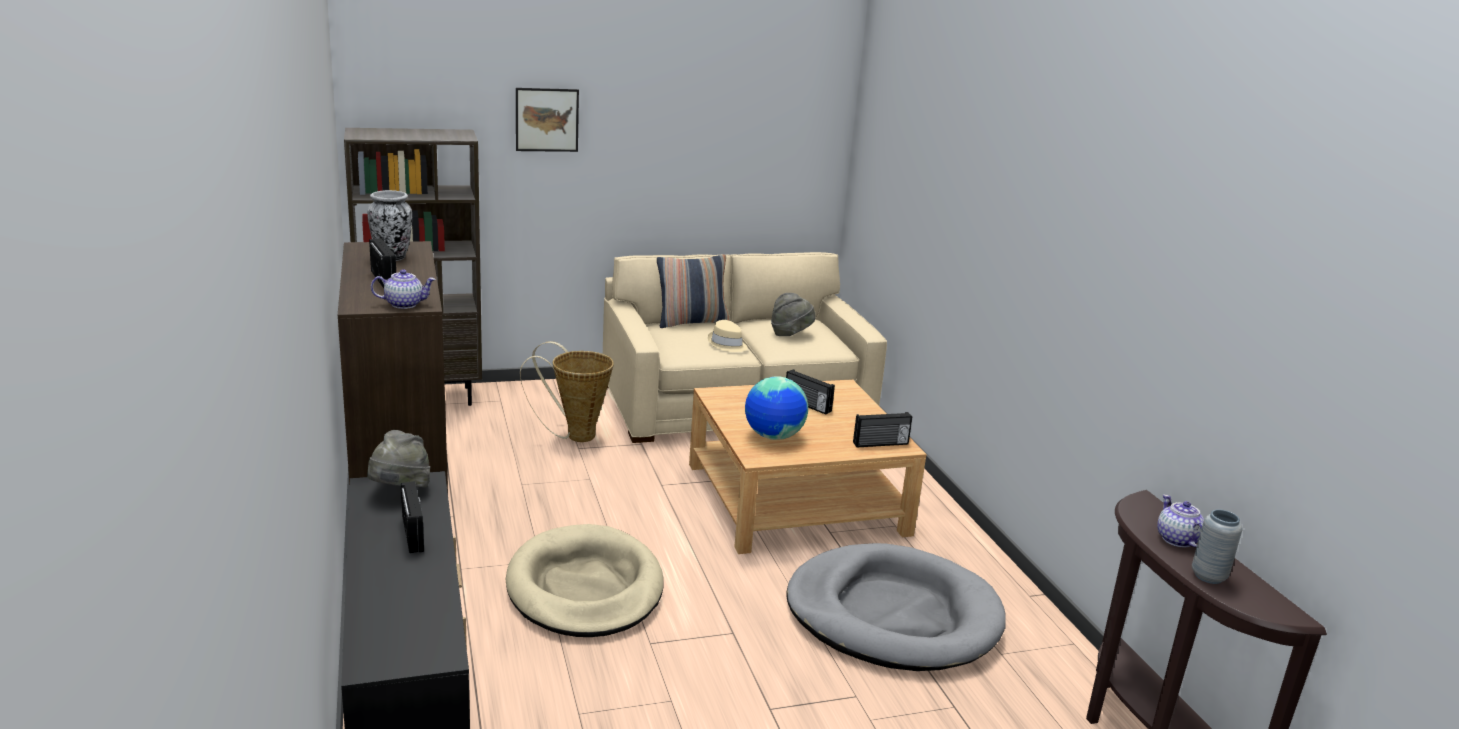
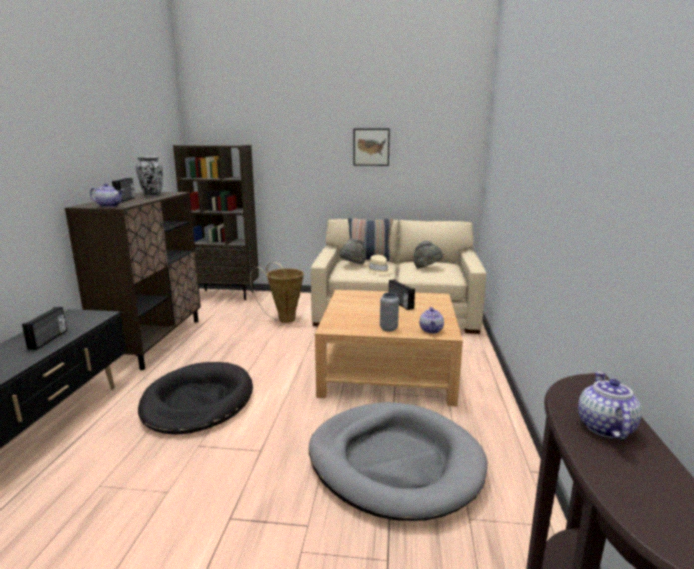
camera: 25 degrees right, 5 degrees down
grey hat [367,430,430,488] -> grey hat moved to [339,239,366,264]
beige dog bed [506,524,664,637] -> black dog bed [138,362,253,434]
picture [516,88,579,152] -> picture moved to [353,129,390,166]
globe [745,376,808,440] -> none
radio [853,412,912,447] -> teapot [419,307,444,333]
grey vase [1192,509,1242,584] -> grey vase moved to [380,293,399,331]

